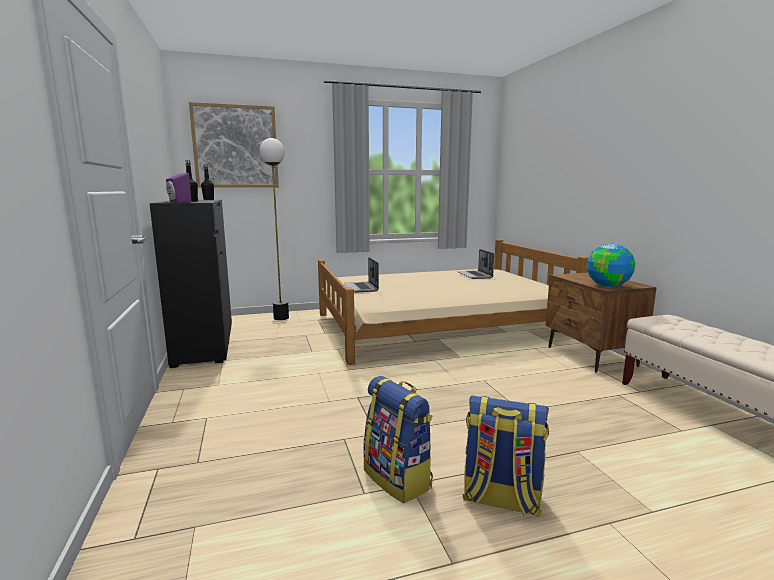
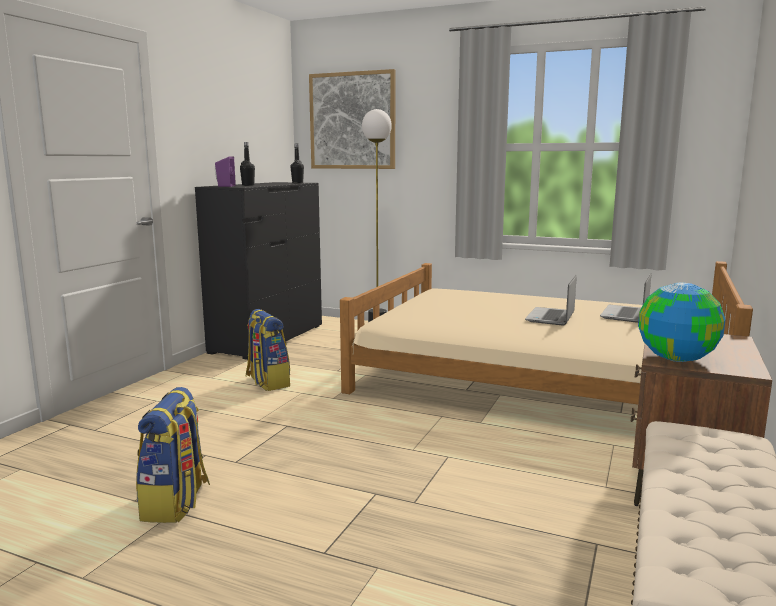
camera: 40 degrees right, 0 degrees up
laptop [344,257,379,293] -> laptop moved to [525,275,577,326]
backpack [462,396,549,517] -> backpack moved to [245,309,290,391]

